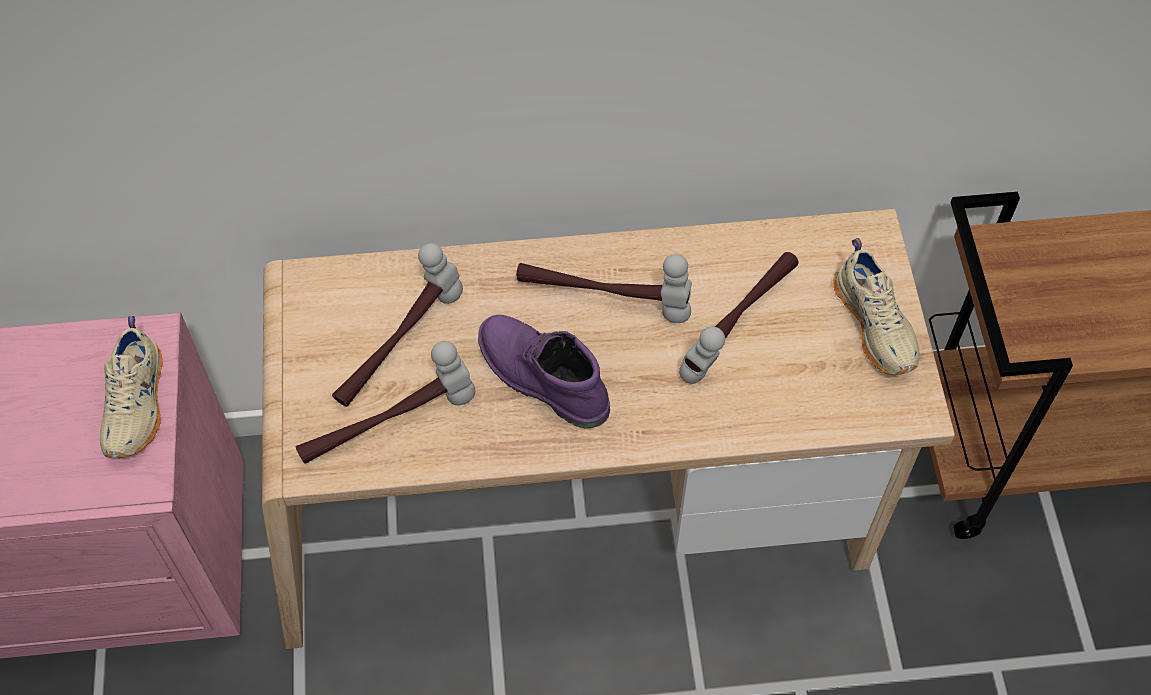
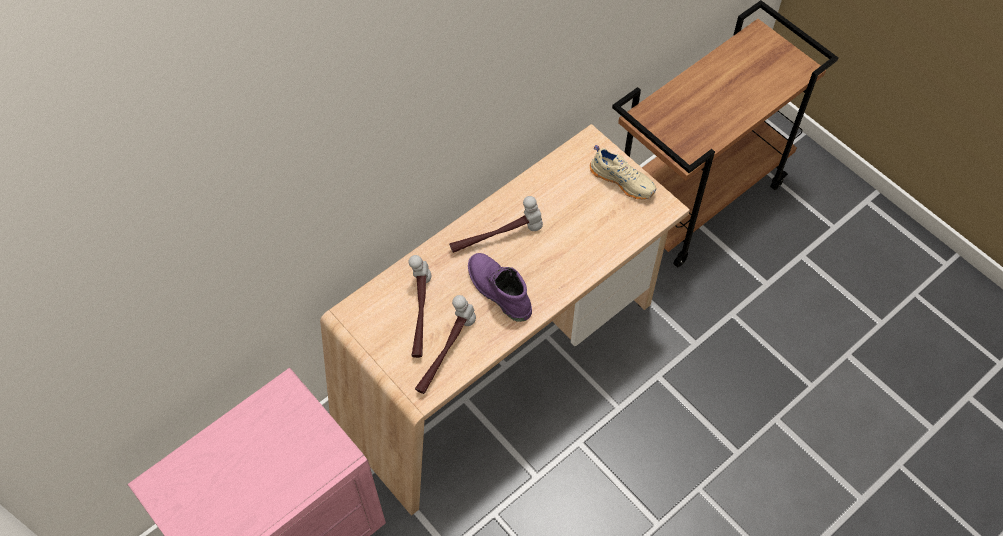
camera: 35 degrees left, 0 degrees up
beige shoe [100,316,163,458] -> none
purple boot [478,315,610,429] -> purple boot turned 45 degrees clockwise [468,253,532,322]
hammer [679,252,799,384] -> none

